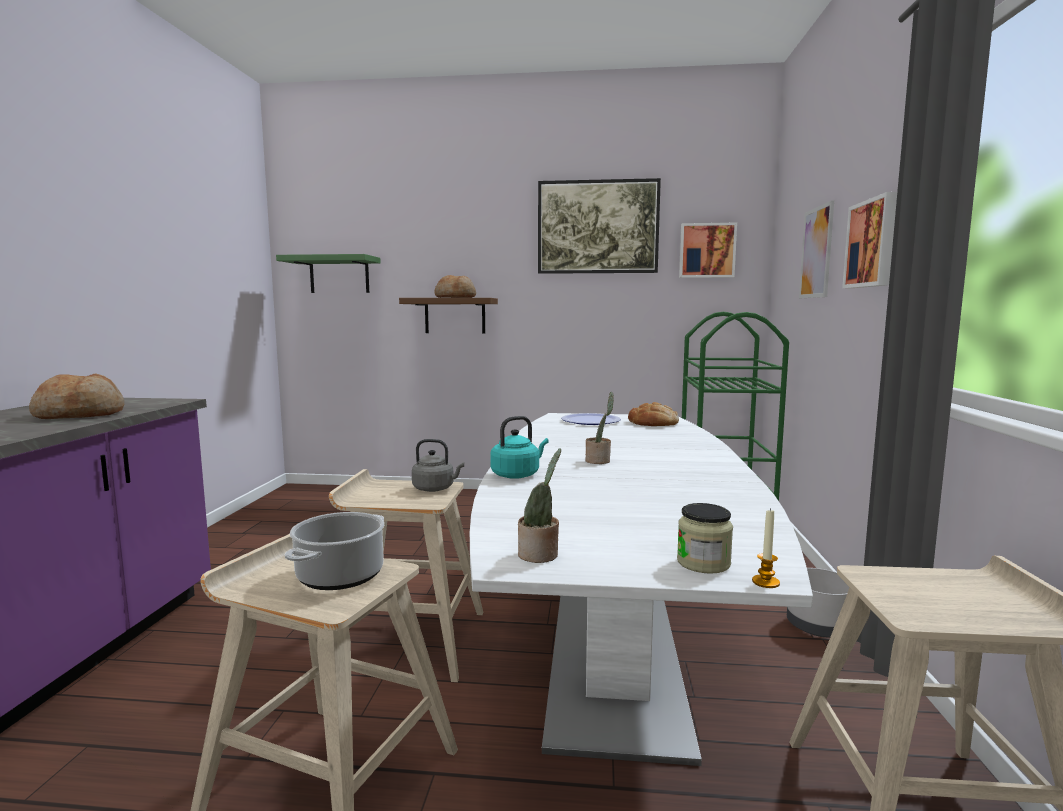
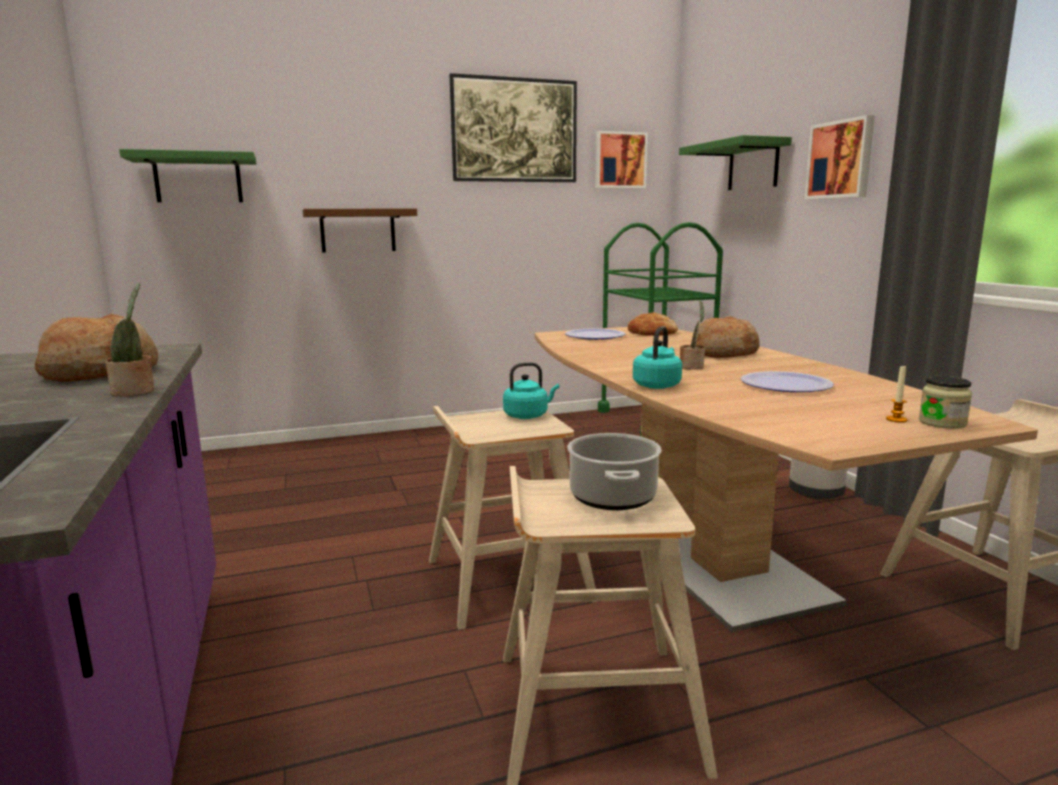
camera: 25 degrees left, 5 degrees up
grey kettle [412,439,464,492] -> turquoise kettle [503,362,559,419]
bread [434,275,476,298] -> bread moved to [696,316,760,358]
white dining table [470,413,813,766] -> brown dining table [535,327,1038,632]
potted plant [518,448,561,563] -> potted plant moved to [105,283,154,396]
candle [752,508,780,588] -> candle moved to [886,364,908,423]
picture [799,200,834,298] -> green shelf [679,135,792,190]
none -> plate [741,371,834,392]

